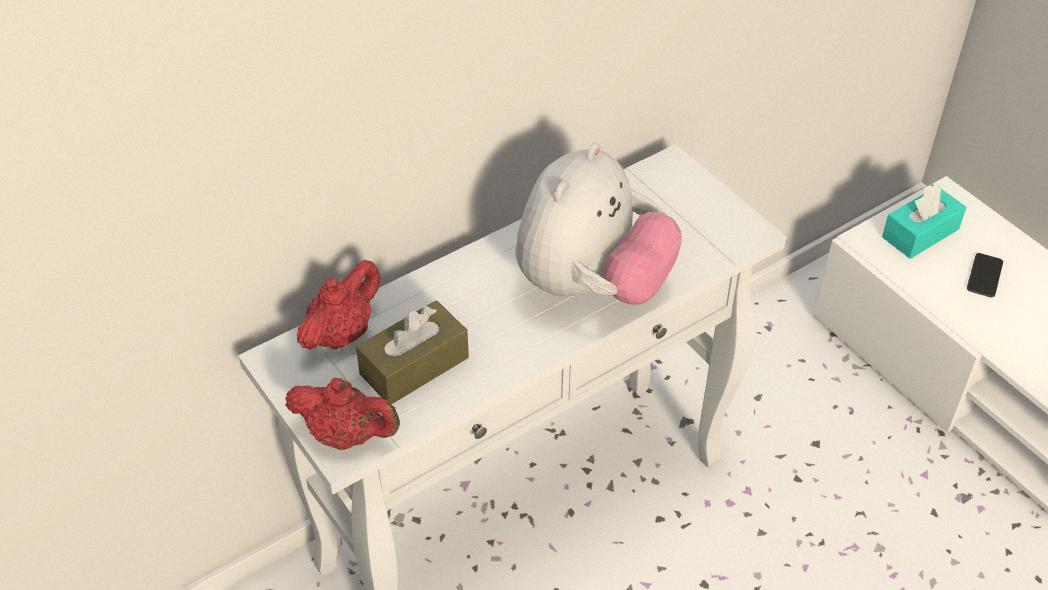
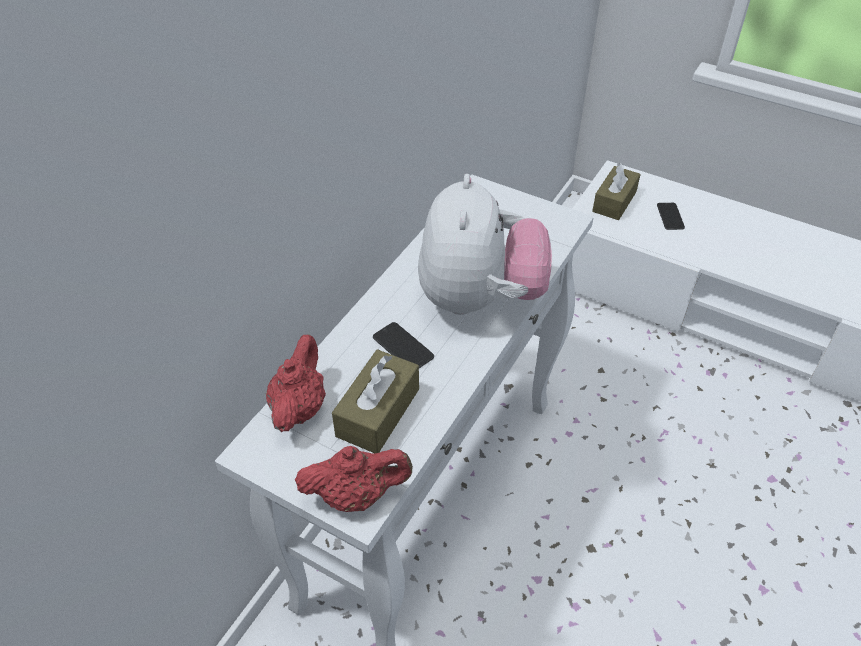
camera: 25 degrees left, 0 degrees up
turquoise tissue box [882,184,966,259] -> brown tissue box [592,163,641,220]
none -> phone [373,322,434,368]

